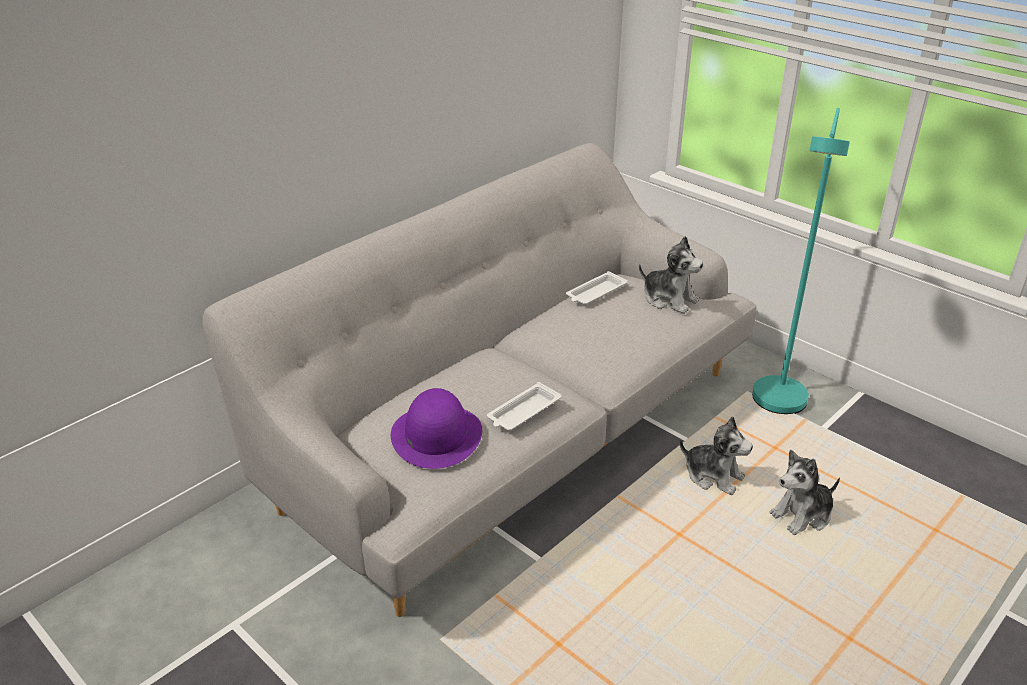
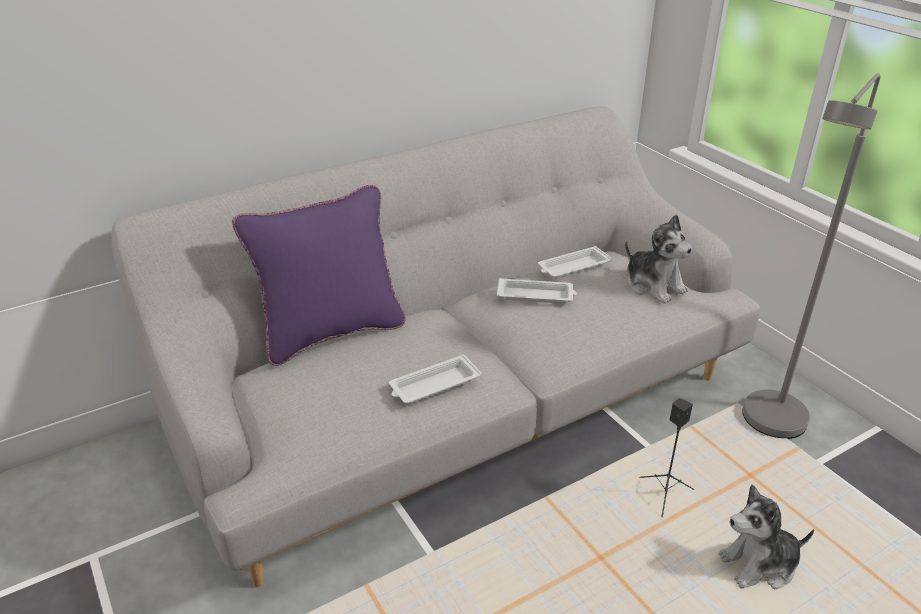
camera: 15 degrees right, 0 degrees up
purple hat [391,388,482,469] -> none
plush toy [679,416,753,495] -> black speaker [640,398,694,517]
turquoise floor lamp [752,108,850,414] -> grey floor lamp [742,73,881,439]
none -> purple pillow [232,185,405,366]
none -> white tray [497,278,577,304]

